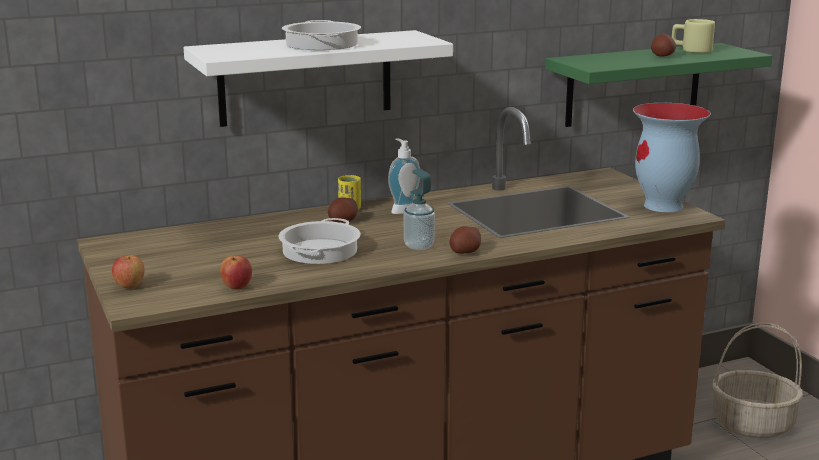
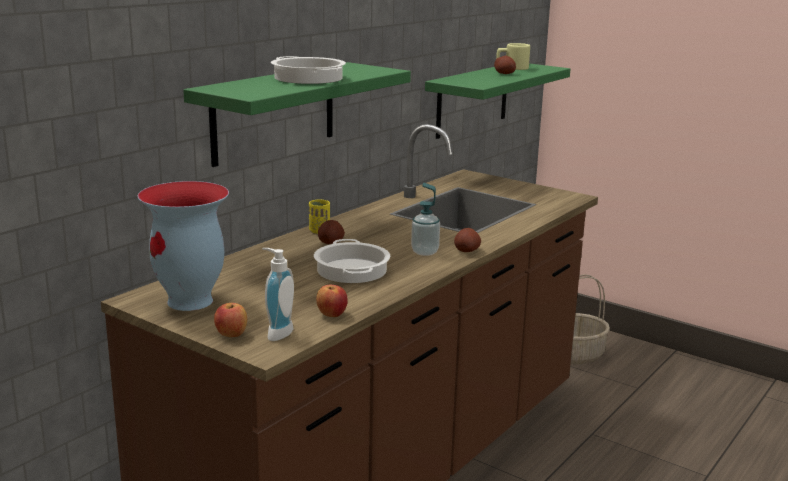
camera: 30 degrees left, 0 degrees up
white shelf [183,30,453,127] -> green shelf [183,62,411,167]
soap dispenser [388,138,420,214] -> soap dispenser moved to [262,248,294,341]
vase [633,103,711,212] -> vase moved to [138,181,229,311]

